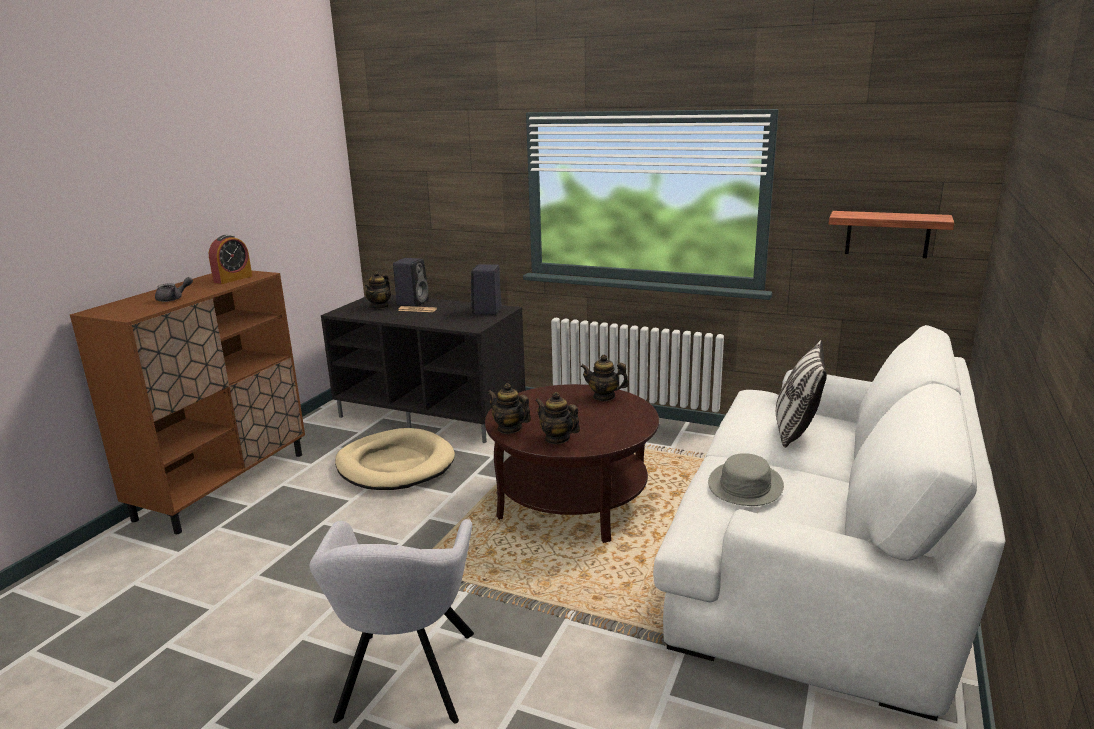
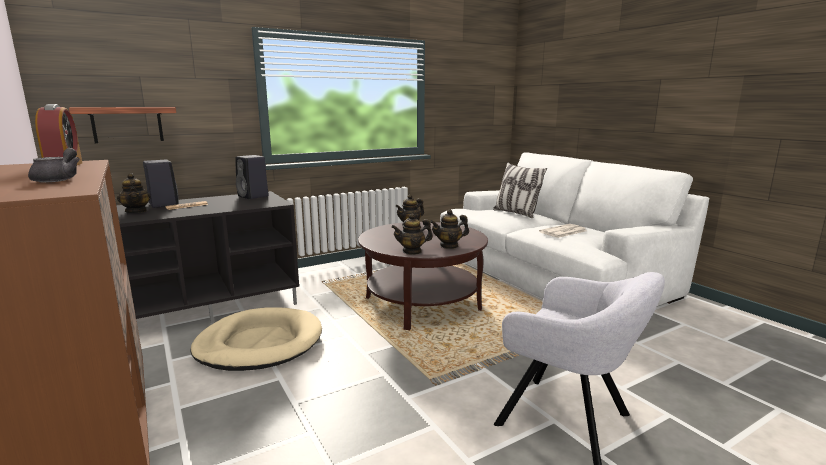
camera: 55 degrees left, 5 degrees down
grey hat [708,453,784,506] -> newspaper [539,224,586,238]
shelf [829,211,954,258] -> shelf moved to [69,107,176,143]

